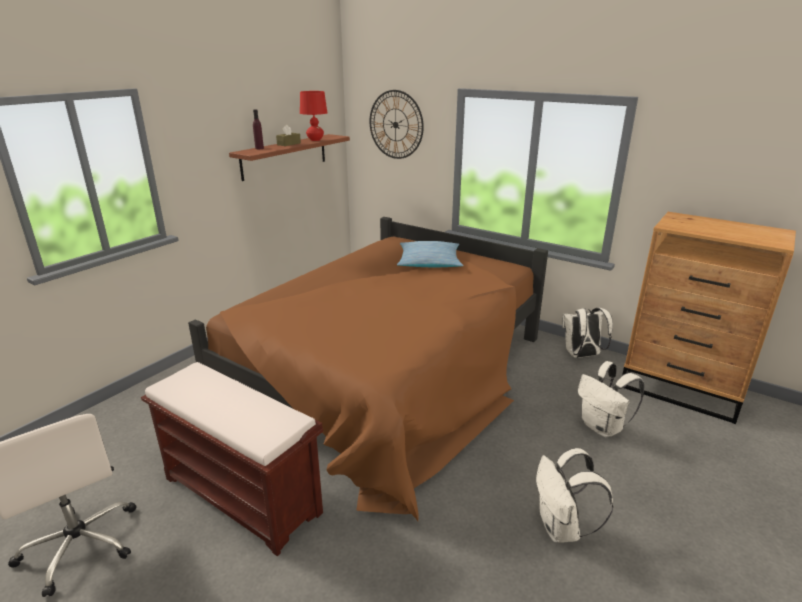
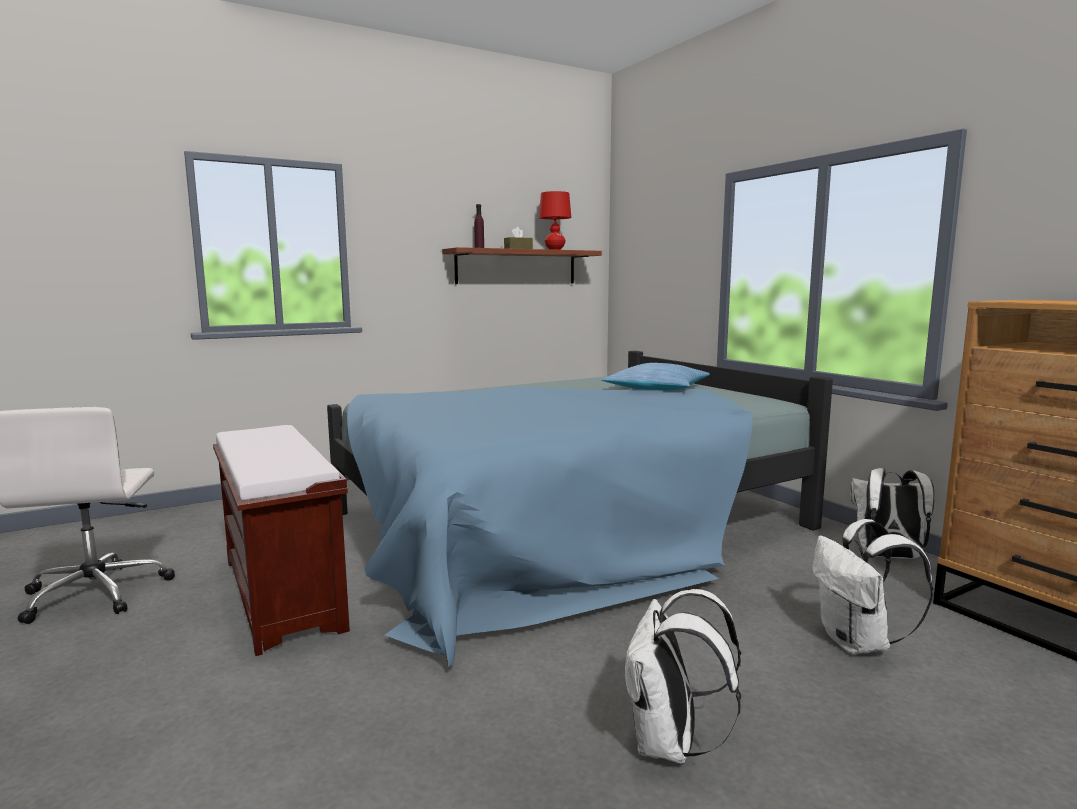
camera: 25 degrees right, 15 degrees down
brown bed [188,217,548,521] -> blue bed [327,351,833,667]
wall clock [369,90,424,159] -> none

